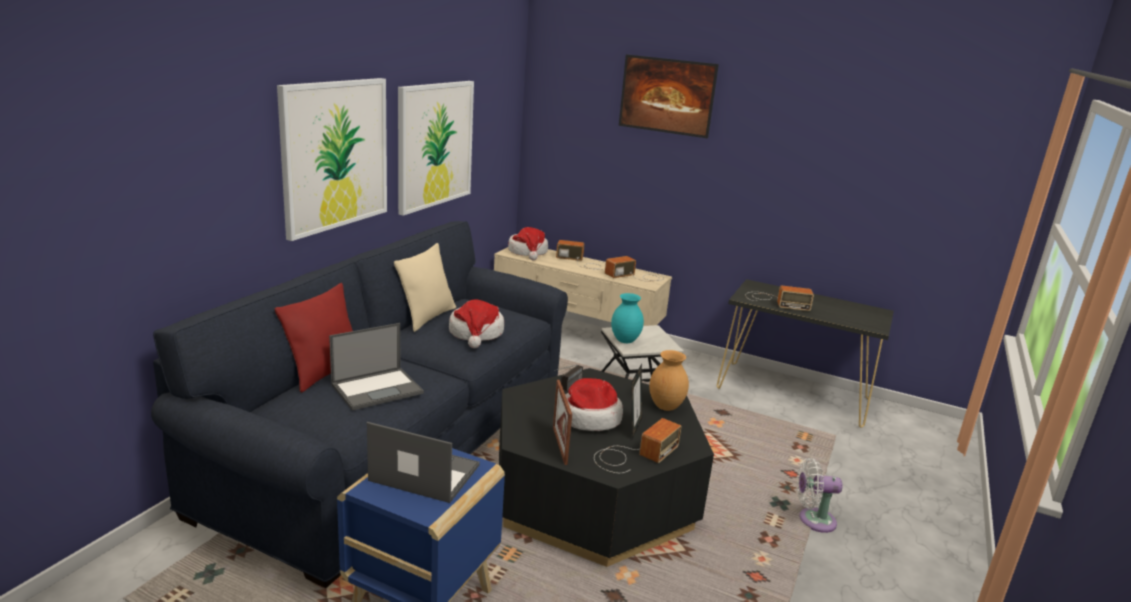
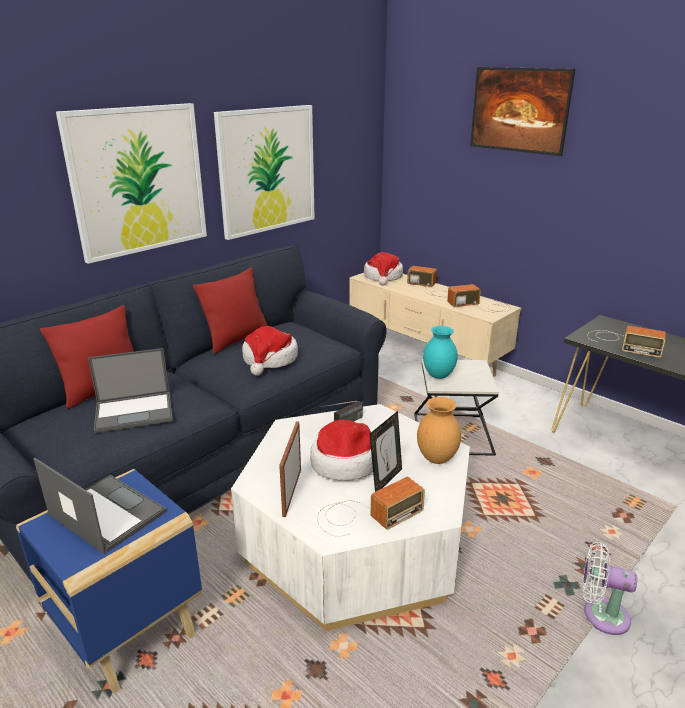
camera: 20 degrees right, 5 degrees up
beige pillow [394,243,456,332] -> red pillow [193,268,268,354]
black coffee table [499,368,714,567] -> white coffee table [231,404,470,631]

